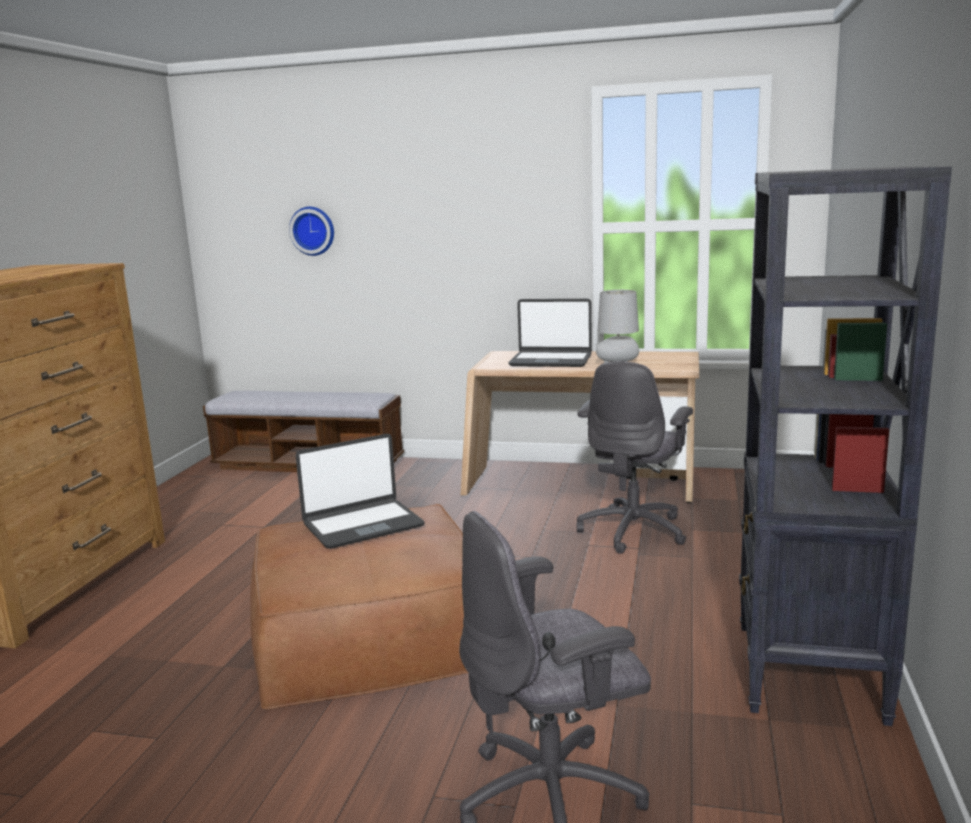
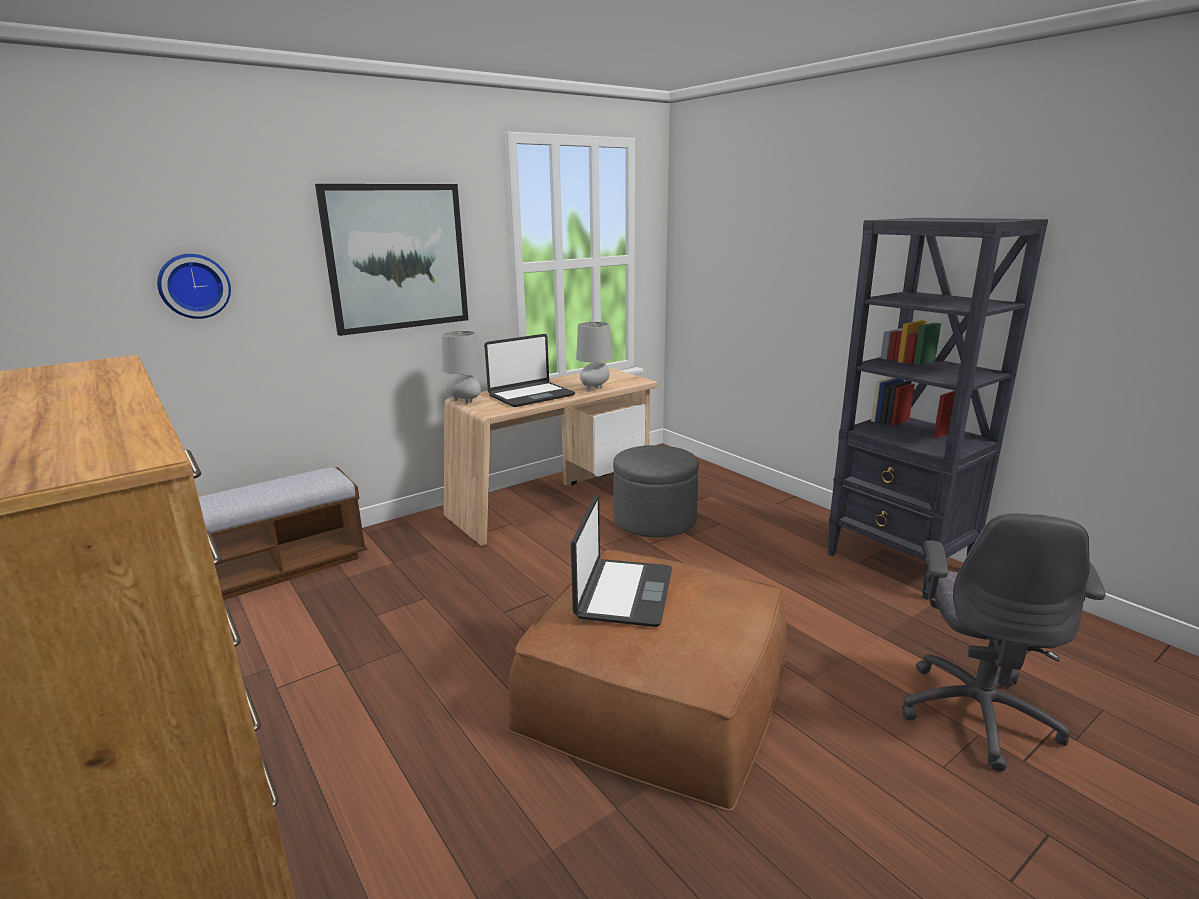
camera: 50 degrees left, 5 degrees up
grey office chair [576,361,693,554] -> grey ottoman [613,445,699,538]
none -> picture [315,184,468,336]
none -> grey table lamp [442,331,481,404]

